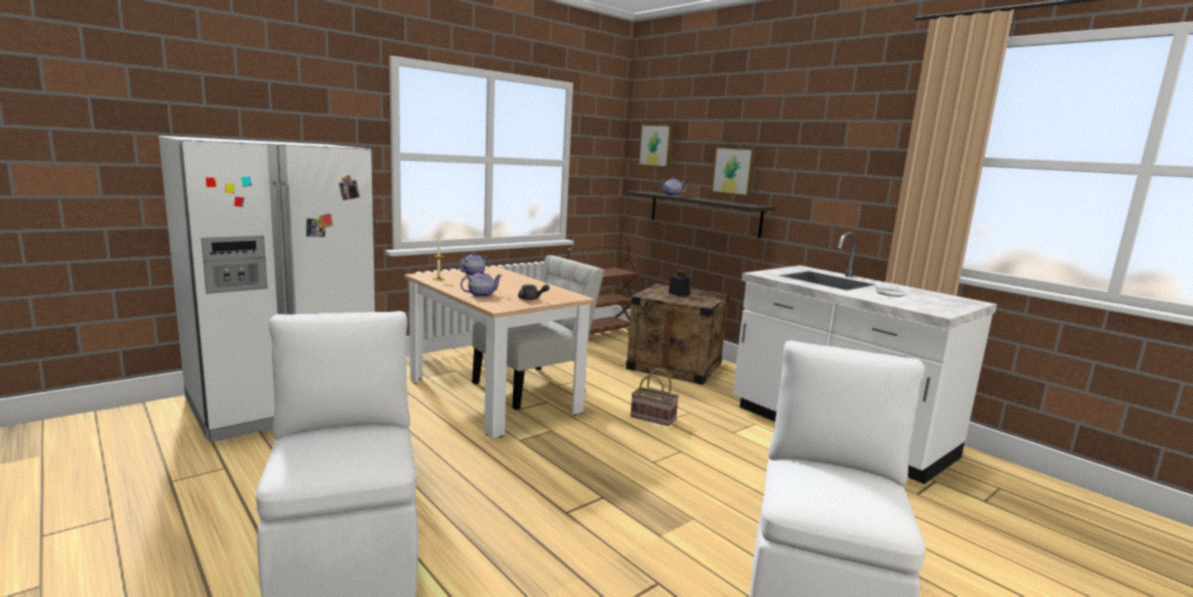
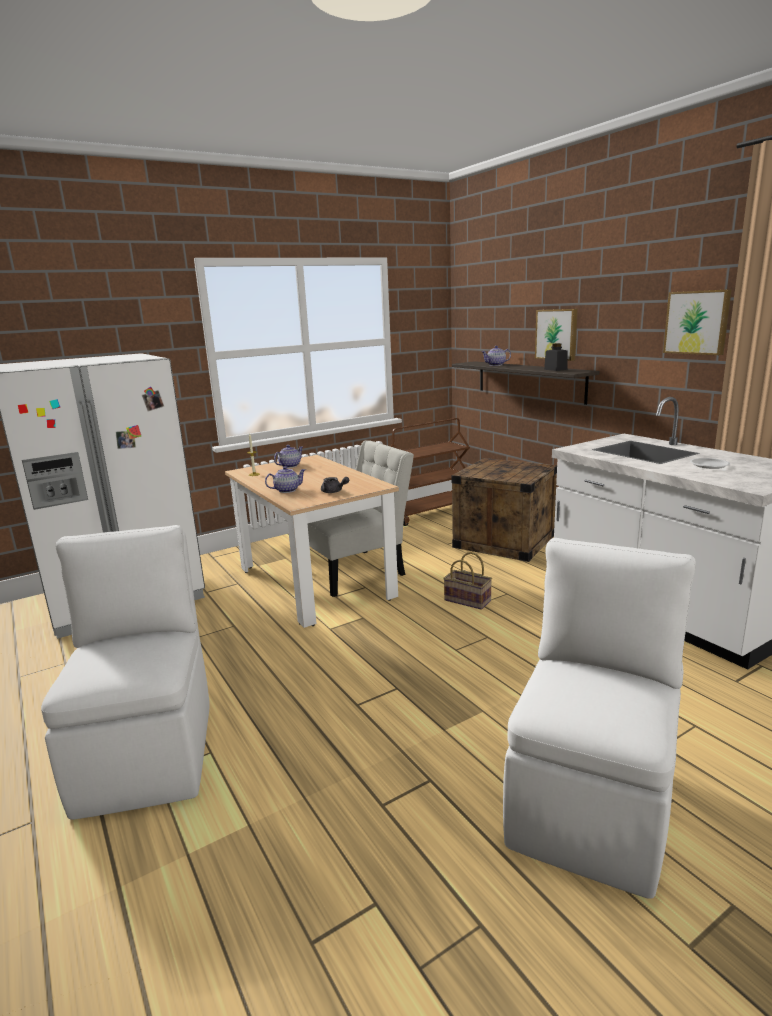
camera: 10 degrees right, 5 degrees up
picture [638,124,674,168] -> picture moved to [663,289,732,355]
black jar [668,270,690,297] -> black jar moved to [544,343,567,371]

